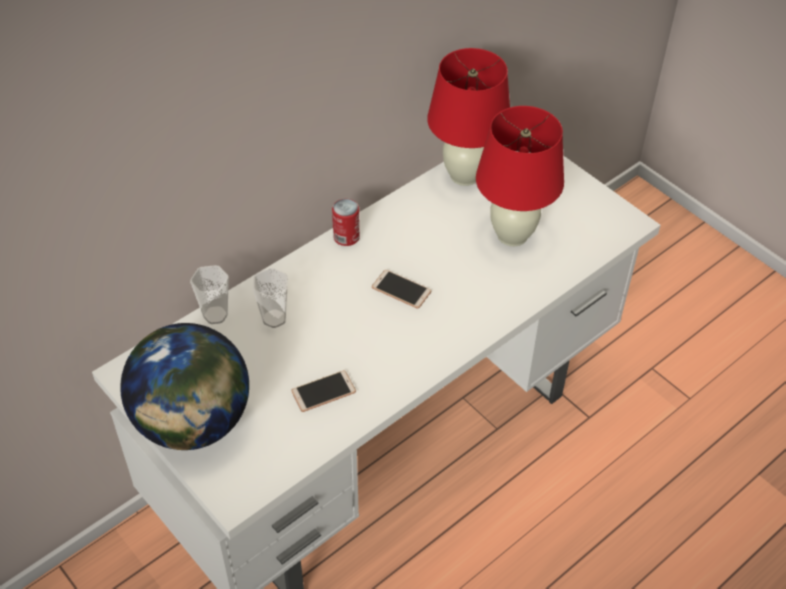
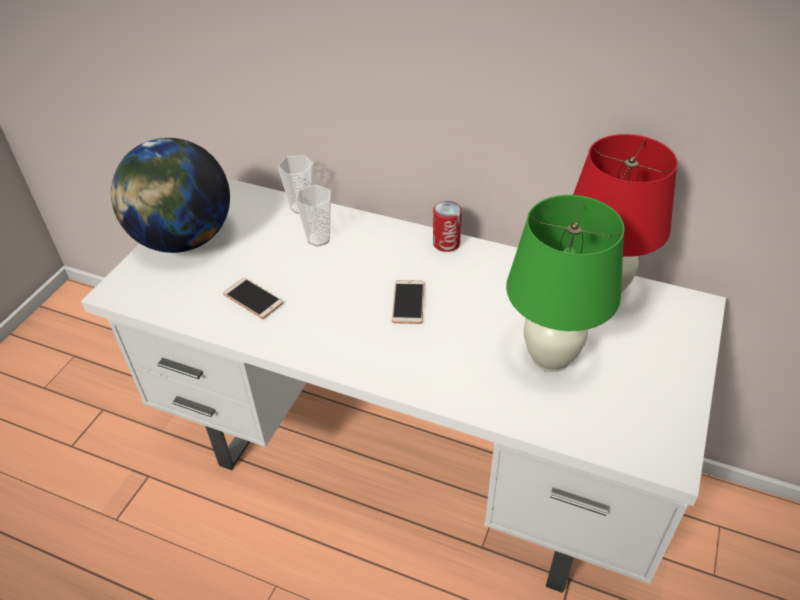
camera: 65 degrees right, 5 degrees down
red table lamp [476,106,564,246] -> green table lamp [506,195,625,372]

